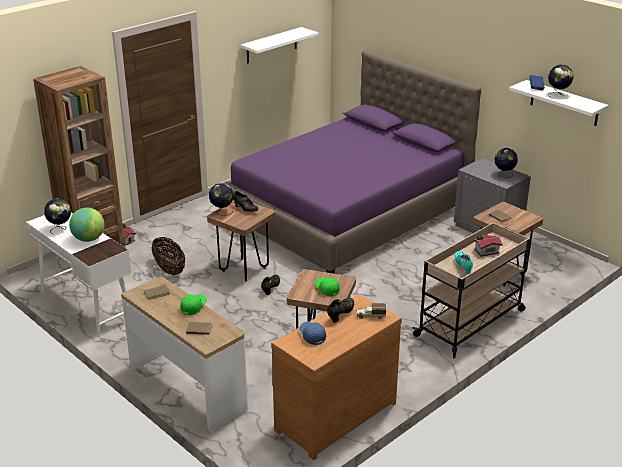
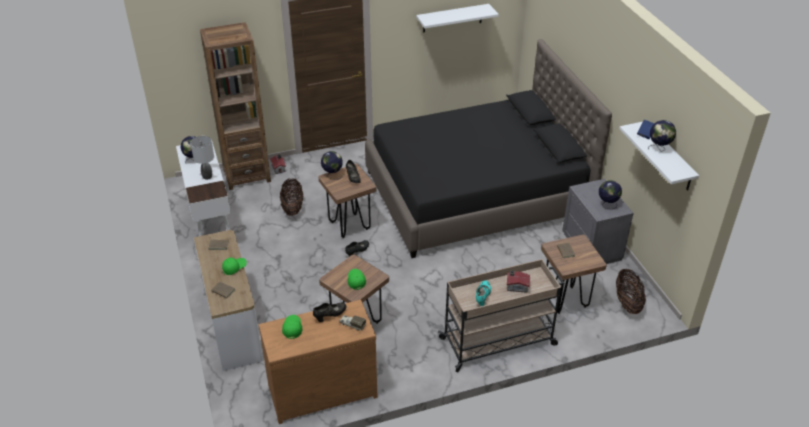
camera: 25 degrees right, 10 degrees up
globe [69,208,105,242] -> grey table lamp [190,136,214,180]
purple bed [223,50,481,274] -> black bed [365,39,612,258]
blue cap [299,322,326,345] -> green cap [282,315,302,339]
none -> basket [616,269,646,314]

